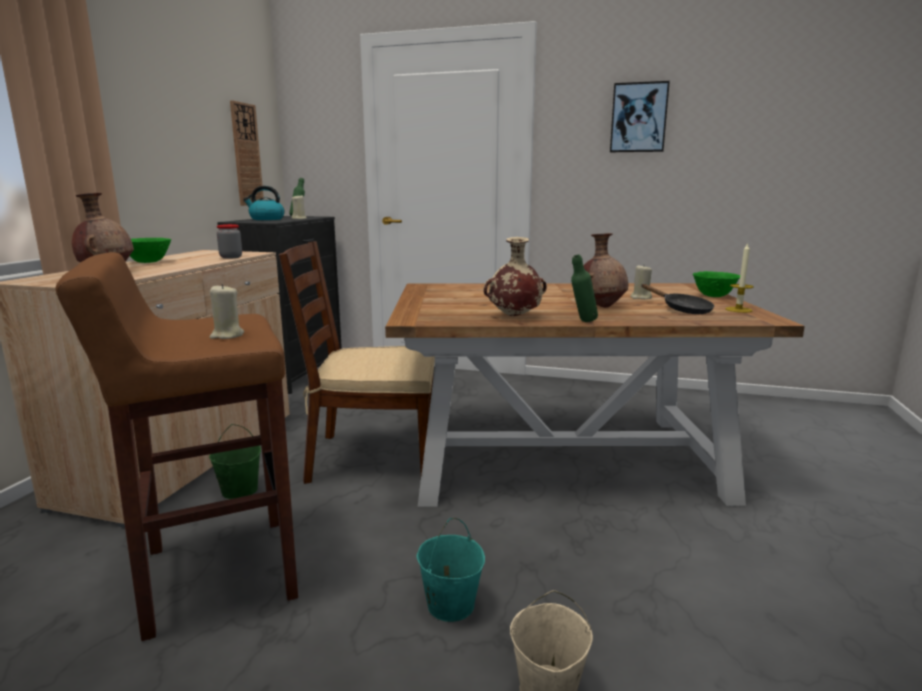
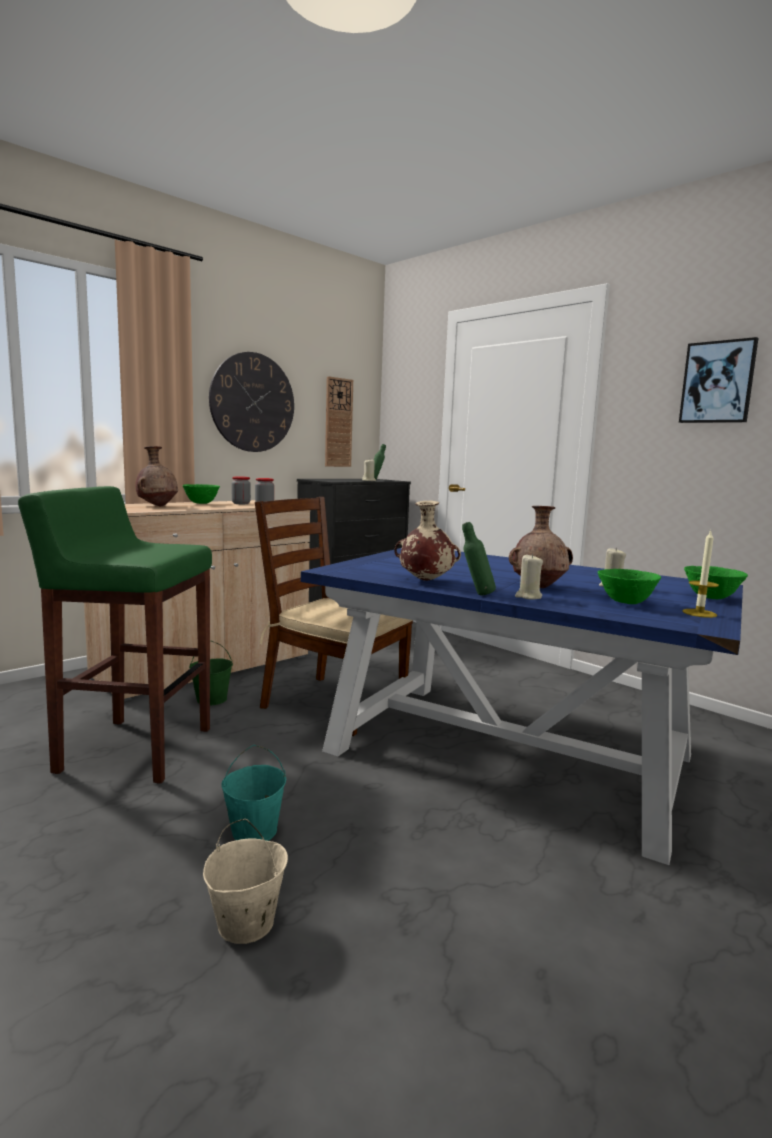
camera: 30 degrees right, 5 degrees down
brown stool [55,252,298,641] -> green stool [18,486,212,784]
beige candle [210,284,244,339] -> beige candle moved to [515,554,543,600]
kettle [243,186,285,220] -> none
brown dining table [385,283,805,507] -> blue dining table [301,548,743,865]
black frying pan [641,284,714,314] -> green bowl [598,569,661,604]
none -> wall clock [209,352,294,452]
none -> jar [232,476,251,504]

